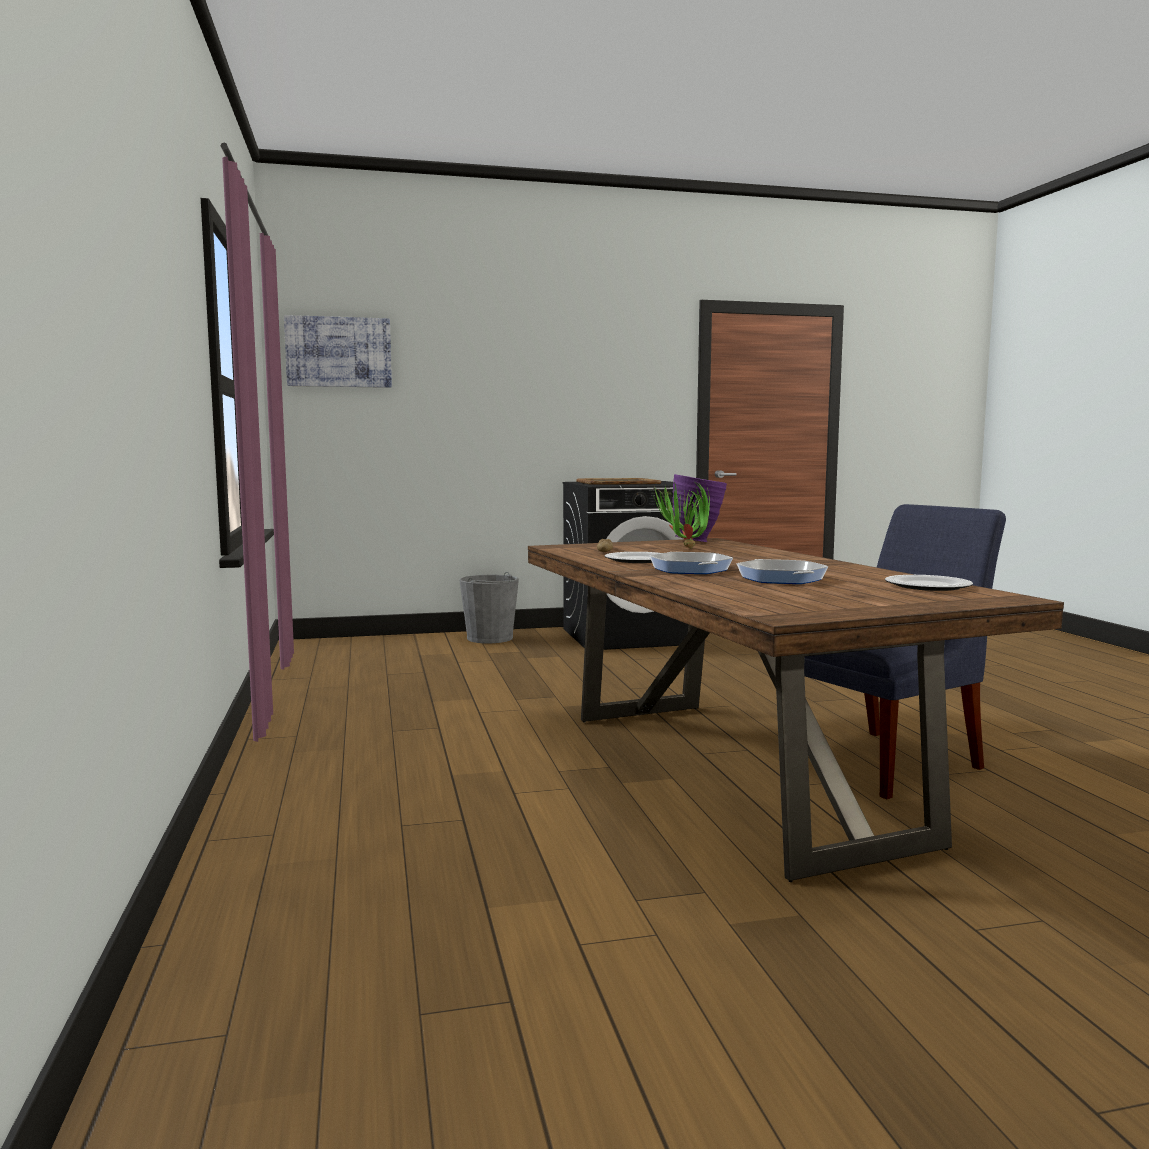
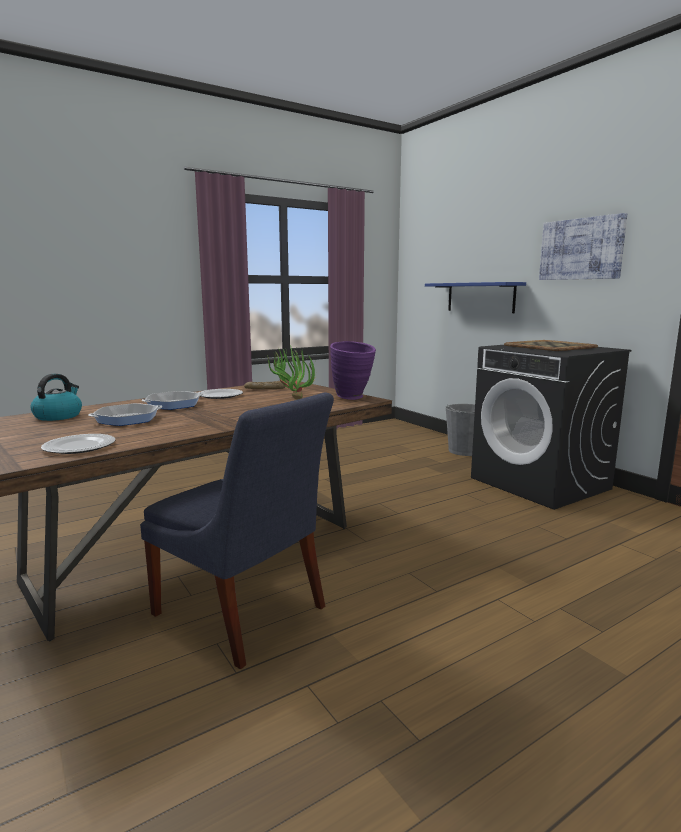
camera: 70 degrees right, 5 degrees up
picture [284,315,392,388] -> picture moved to [539,213,627,280]
none -> kettle [30,374,82,421]
none -> blue shelf [425,282,526,313]

